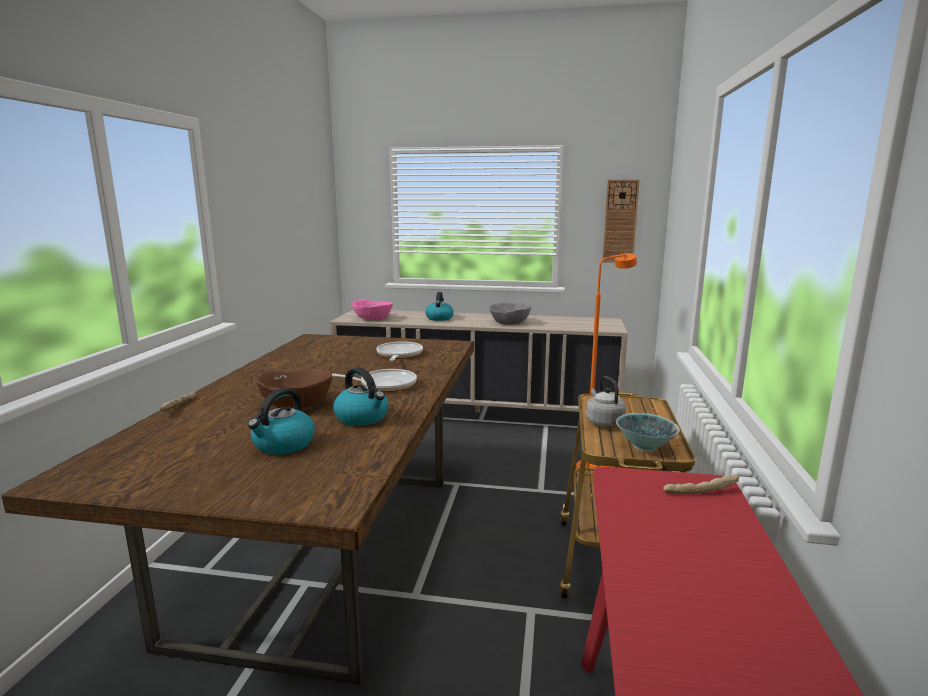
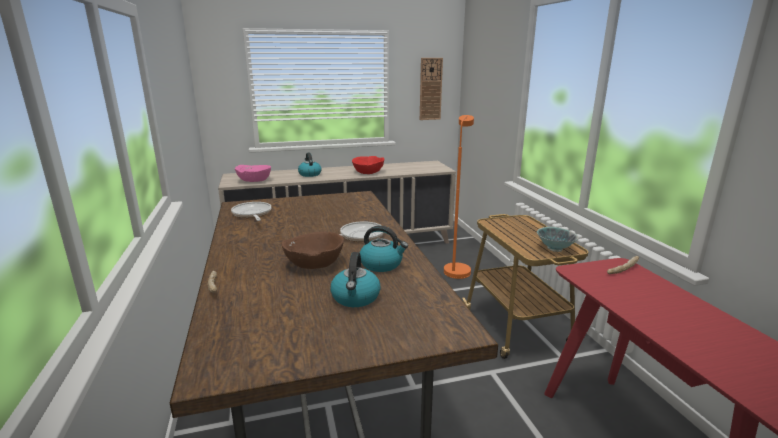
camera: 25 degrees left, 5 degrees up
frying pan [376,341,423,361] -> frying pan moved to [231,202,271,221]
grey bowl [489,302,532,325] -> red bowl [352,156,385,174]
grey kettle [586,376,626,427] -> none

